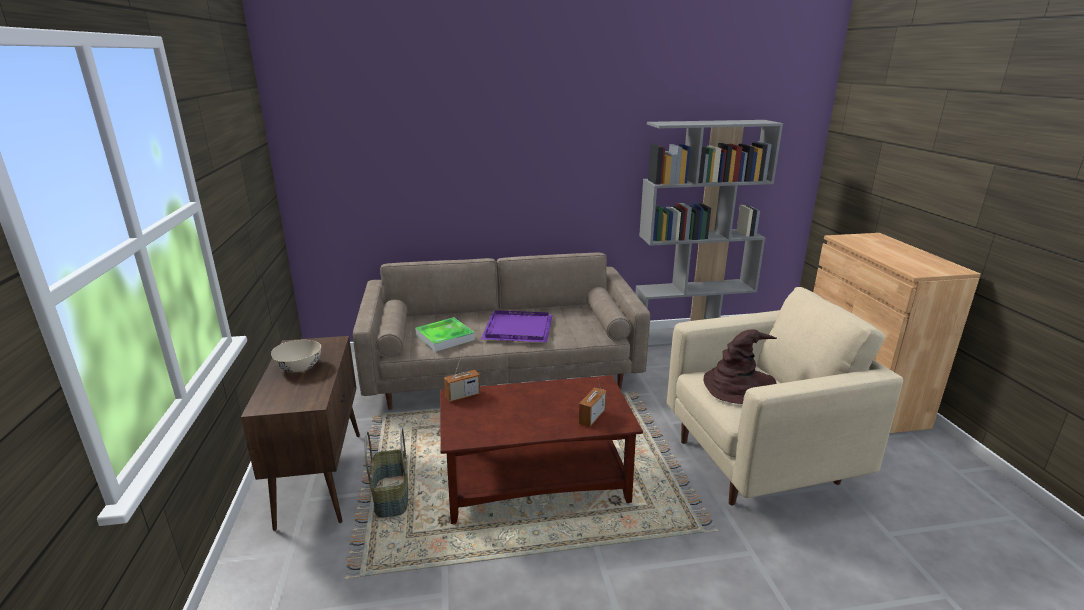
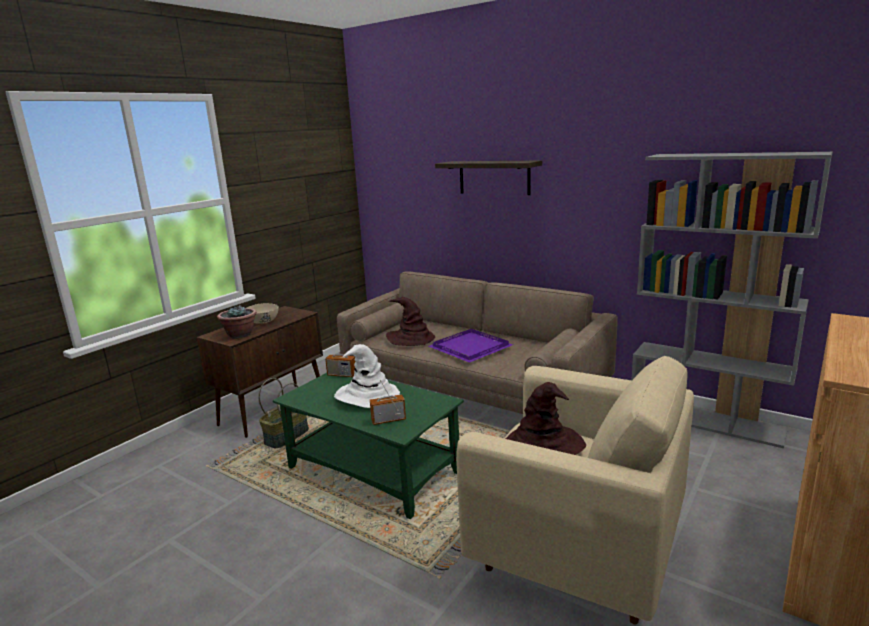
camera: 45 degrees right, 5 degrees down
tray [415,317,475,352] -> brown hat [386,297,435,346]
brown coffee table [440,375,643,524] -> green coffee table [273,373,464,519]
none -> potted plant [217,305,257,339]
none -> white hat [334,344,400,408]
none -> shelf [435,160,542,195]

